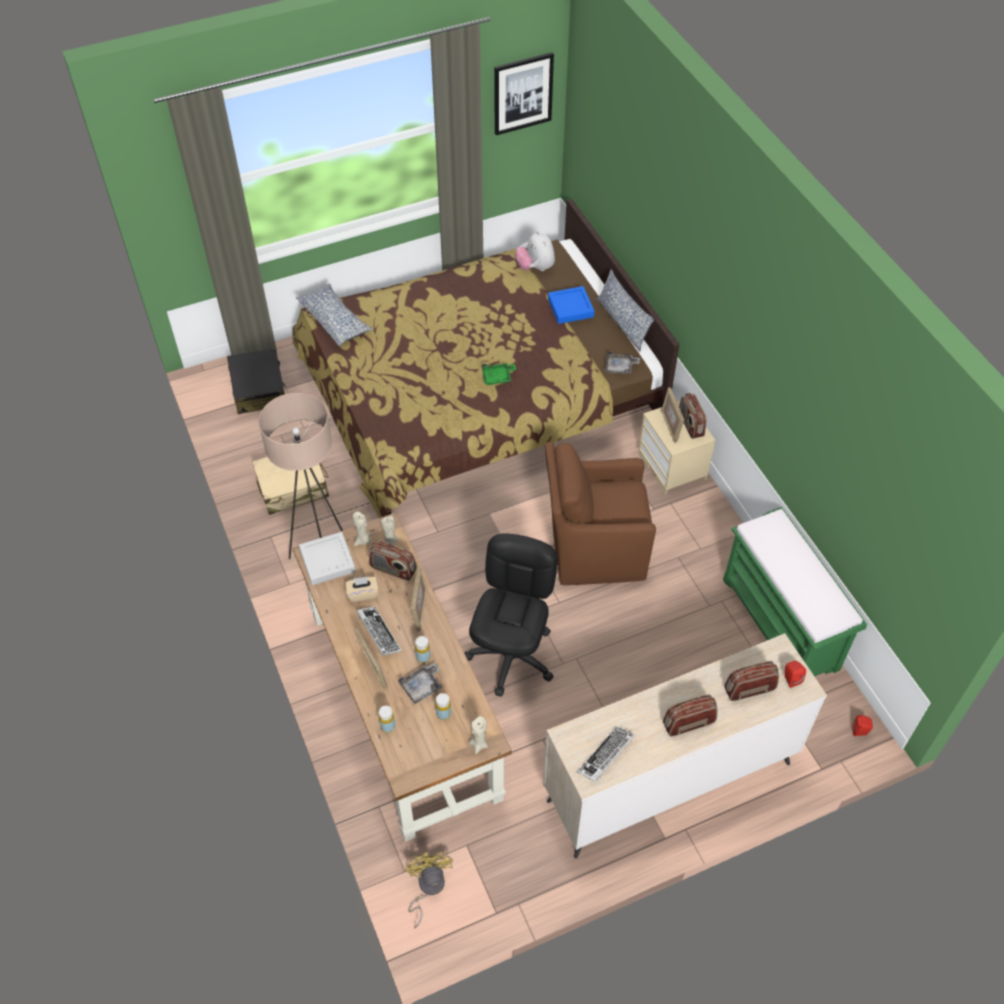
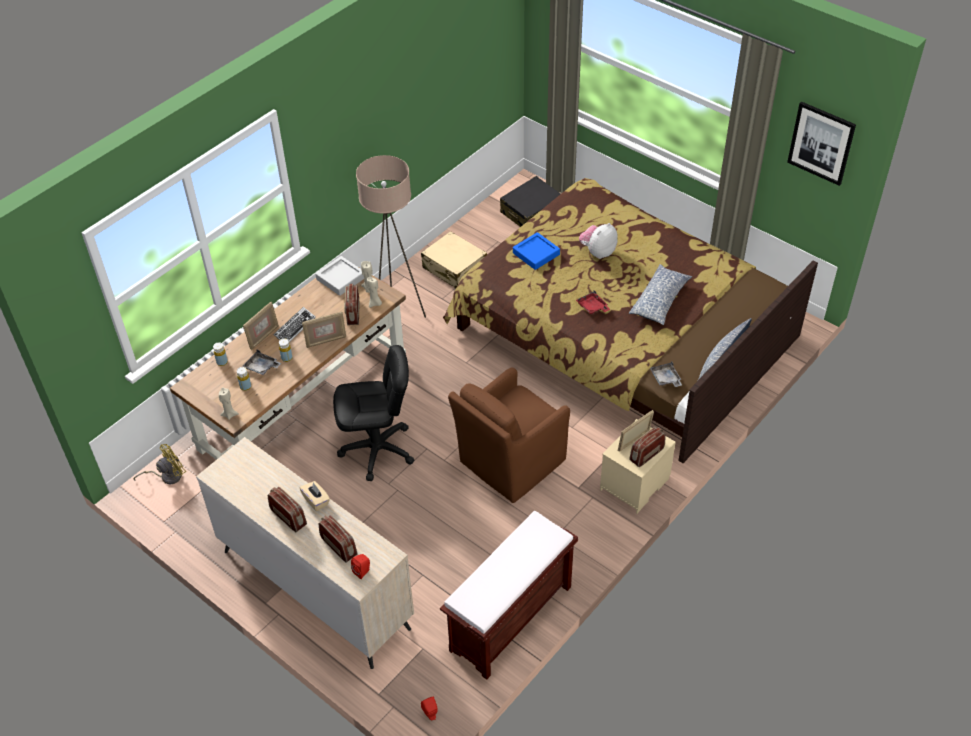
camera: 65 degrees right, 5 degrees down
pillow [296,284,373,347] -> pillow moved to [628,264,692,325]
beige tissue box [345,577,379,602] -> beige tissue box moved to [300,481,330,511]
green tray [482,363,516,385] -> red tray [576,290,610,314]
plush toy [515,231,555,271] -> plush toy moved to [579,223,618,259]
brown armchair [545,442,656,585] -> brown armchair turned 105 degrees counterclockwise [448,367,570,503]
blue tray [548,286,594,324] -> blue tray moved to [513,232,560,270]
keyboard [577,726,635,782] -> none
green bench [723,507,867,677] -> brown bench [440,511,578,680]

